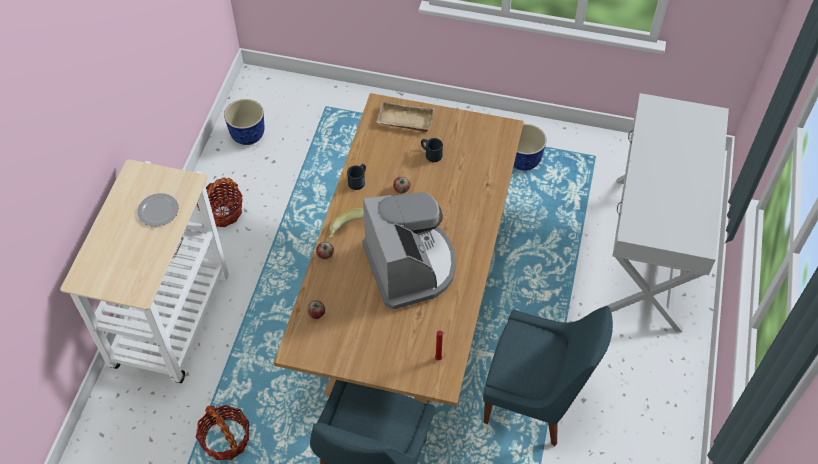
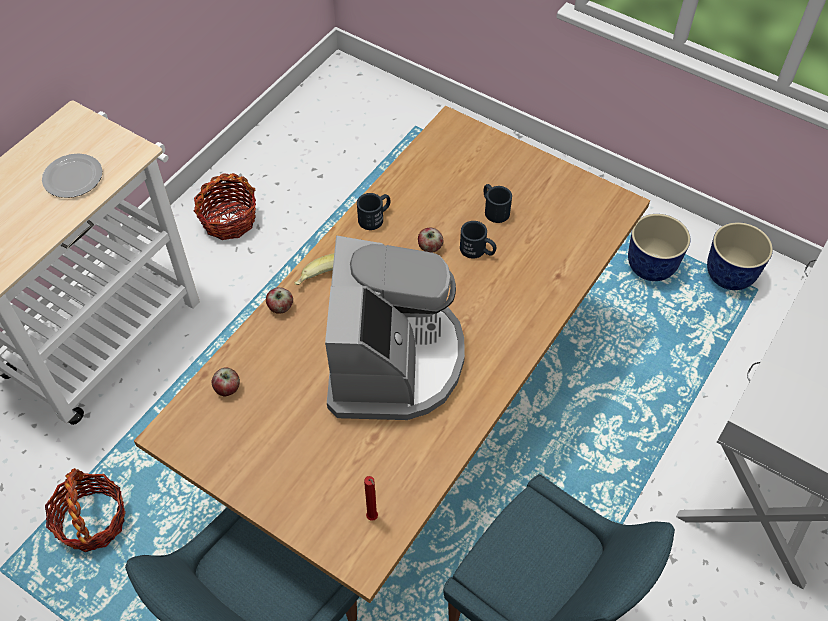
camera: 20 degrees right, 0 degrees up
planter [224,99,264,145] -> planter moved to [707,222,773,290]
beige tray [376,101,435,132] -> none
none -> black mug [460,221,496,259]

